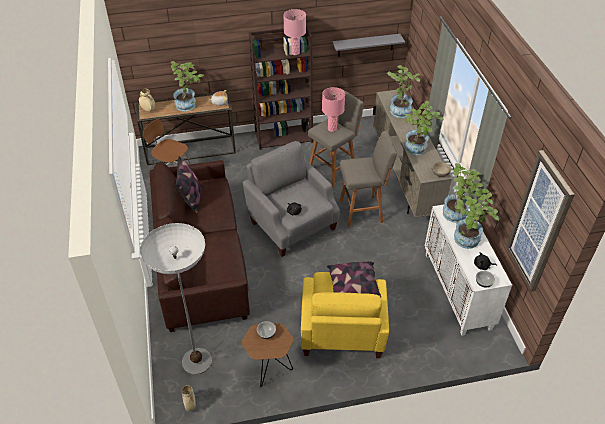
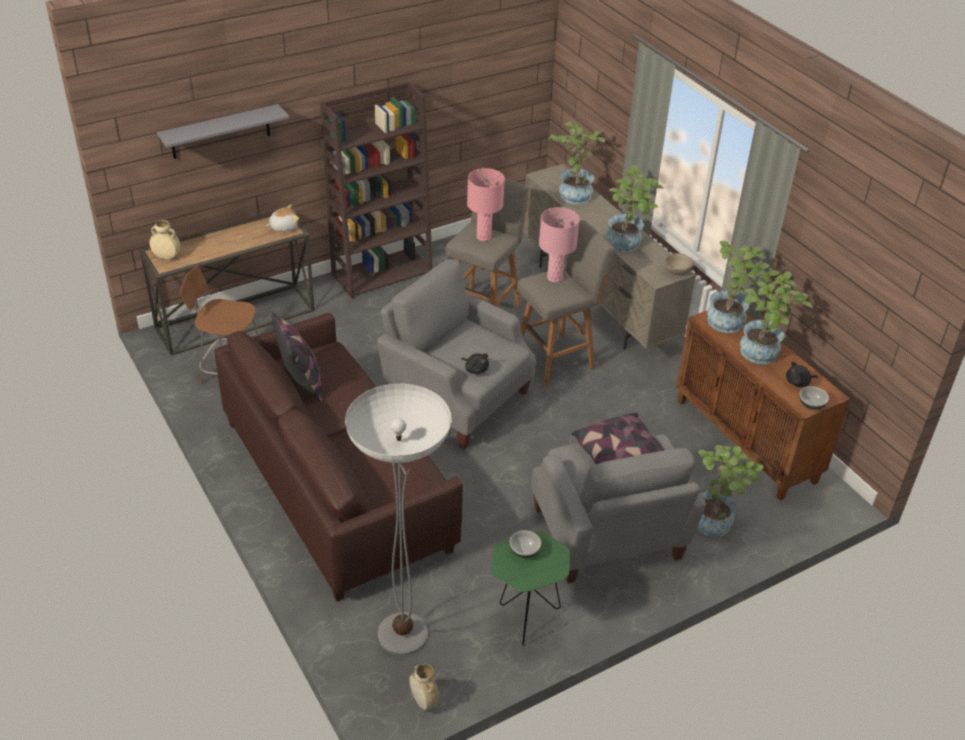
camera: 20 degrees left, 5 degrees down
potted plant [171,61,204,111] -> potted plant moved to [697,445,764,537]
brown side table [242,323,294,387] -> green side table [491,531,570,645]
pink table lamp [284,9,306,55] -> pink table lamp moved to [539,207,580,283]
yellow armchair [301,272,389,358] -> grey armchair [531,434,706,584]
grey shelf [332,34,405,57] -> grey shelf moved to [157,104,289,159]
white cabinet [425,204,512,336] -> brown cabinet [676,310,850,501]
picture [506,150,575,292] -> none

